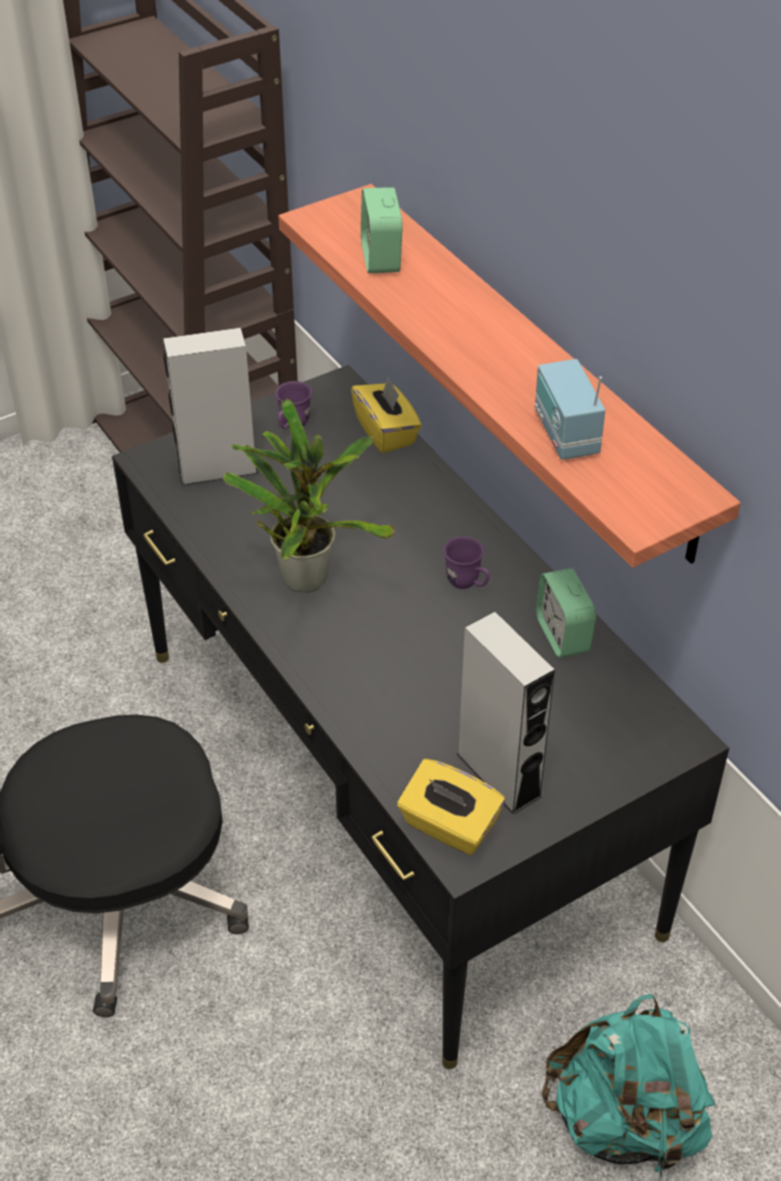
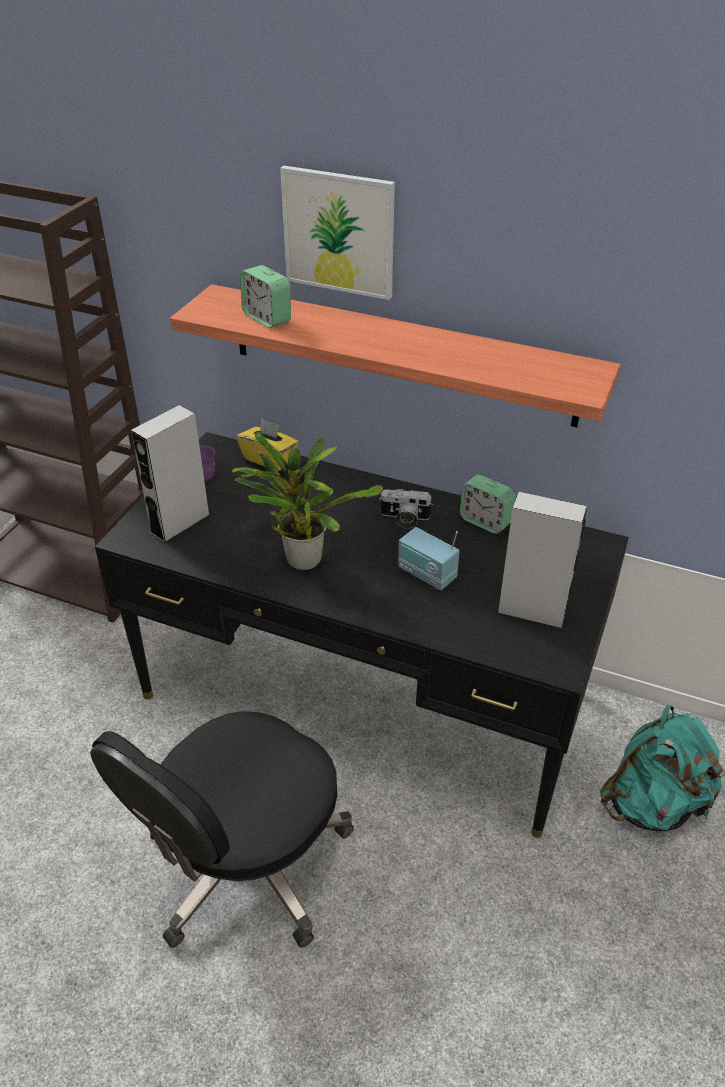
camera: 35 degrees left, 5 degrees down
yellow tissue box [397,759,505,855] -> none
purple mug [443,536,490,589] -> camera [379,489,433,529]
radio [535,359,605,460] -> radio moved to [398,527,460,590]
none -> picture [280,166,395,300]

